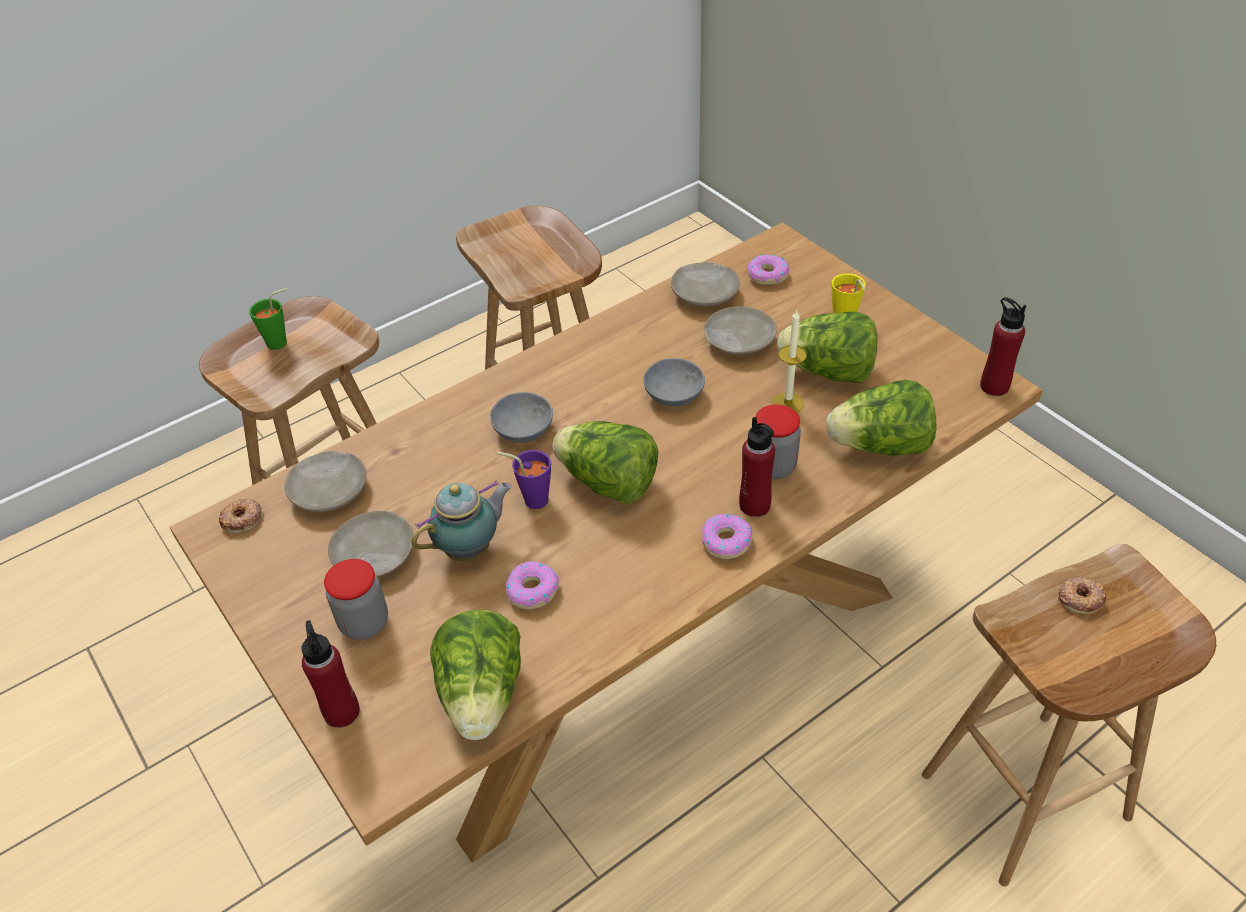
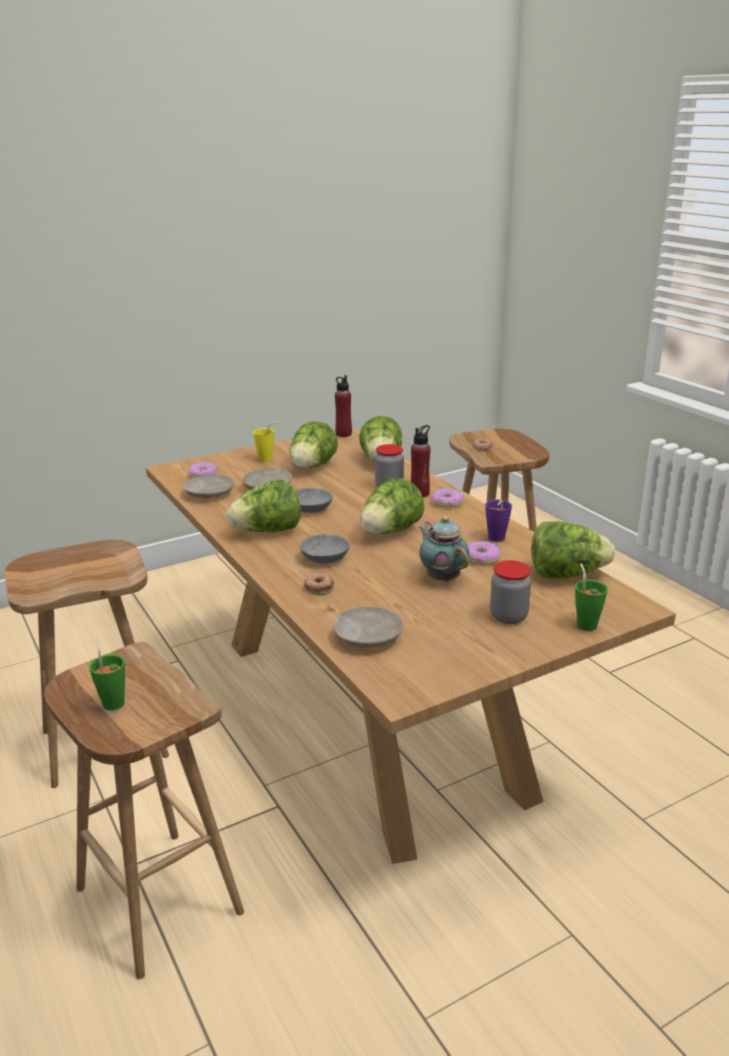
camera: 85 degrees left, 20 degrees down
donut [219,499,262,533] -> donut moved to [304,574,334,595]
red bottle [301,620,360,728] -> green cup [575,563,608,631]
beige plate [328,511,414,577] -> none
purple cup [497,450,551,509] -> purple cup moved to [485,500,512,542]
candle [772,309,807,413] -> none
none -> lettuce [226,480,301,533]

